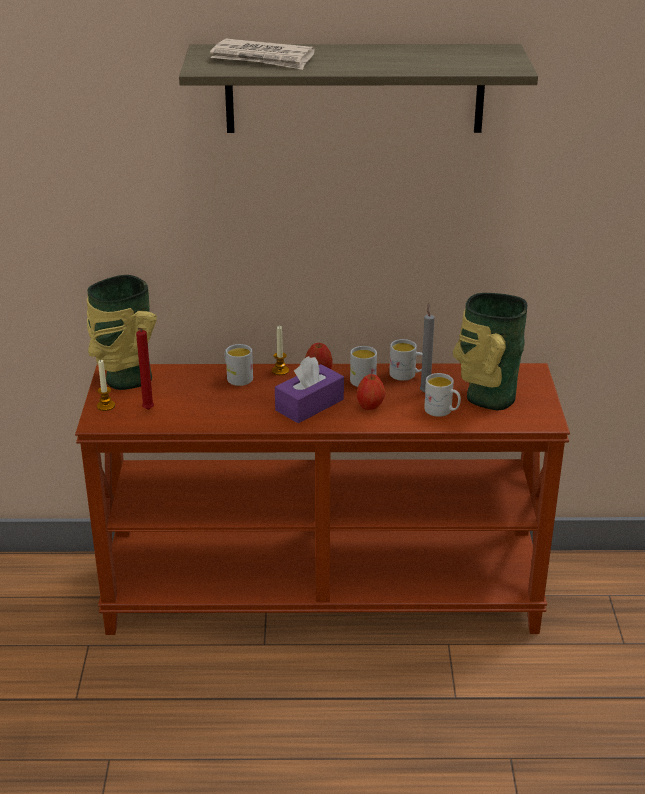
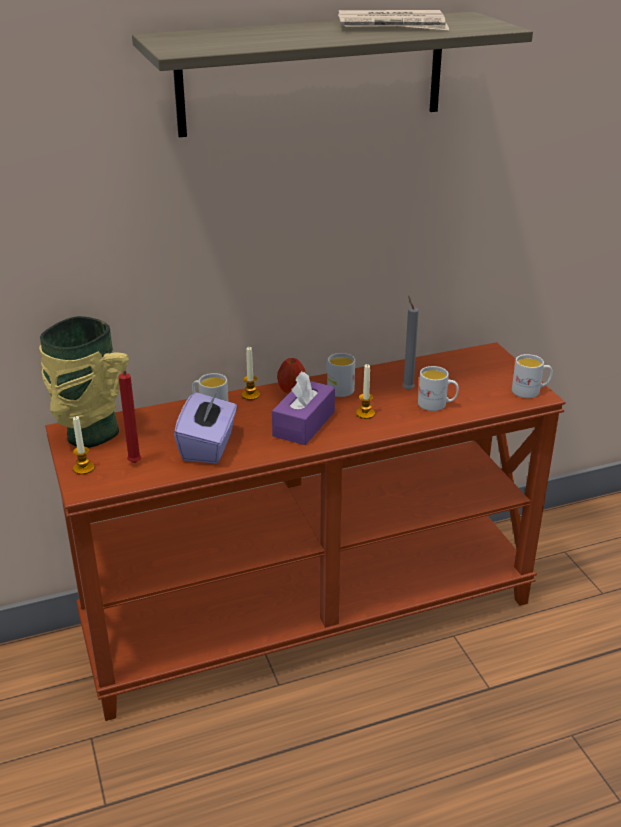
camera: 20 degrees left, 0 degrees up
newspaper [210,38,315,70] -> newspaper moved to [338,10,449,30]
apple [357,374,385,410] -> candle [356,364,375,419]
white mug [389,339,422,381] -> white mug moved to [512,354,553,398]
vase [453,293,528,410] -> none
none -> purple tissue box [174,392,237,464]

